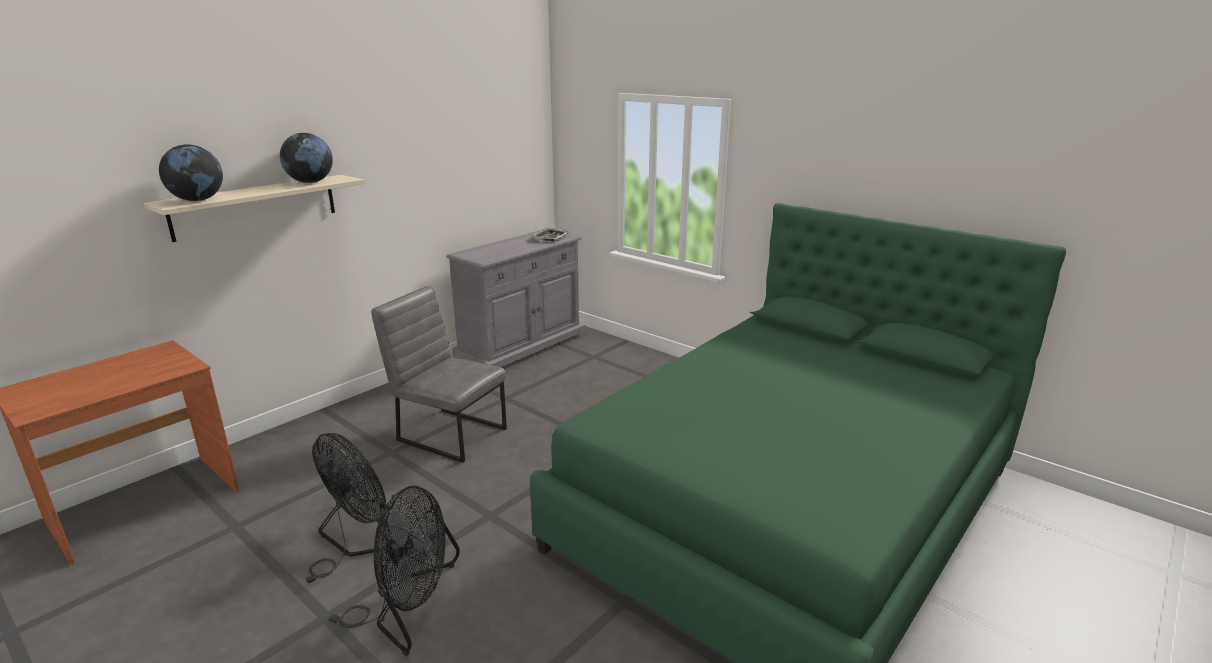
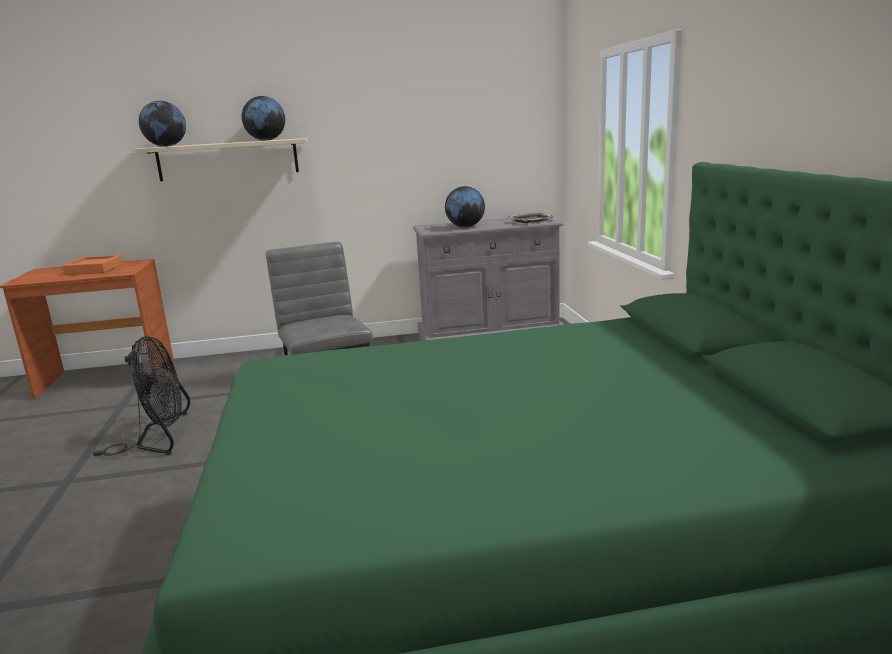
camera: 40 degrees right, 5 degrees down
black fan [328,486,460,656] -> none
none -> orange tray [62,255,123,275]
none -> globe [445,186,485,227]

